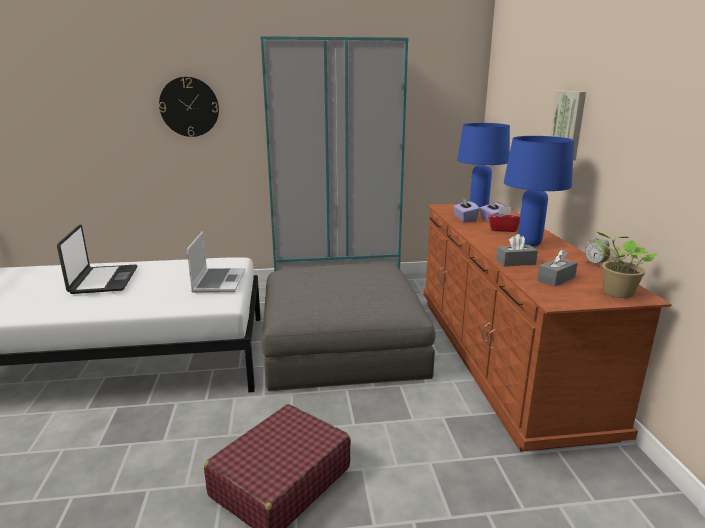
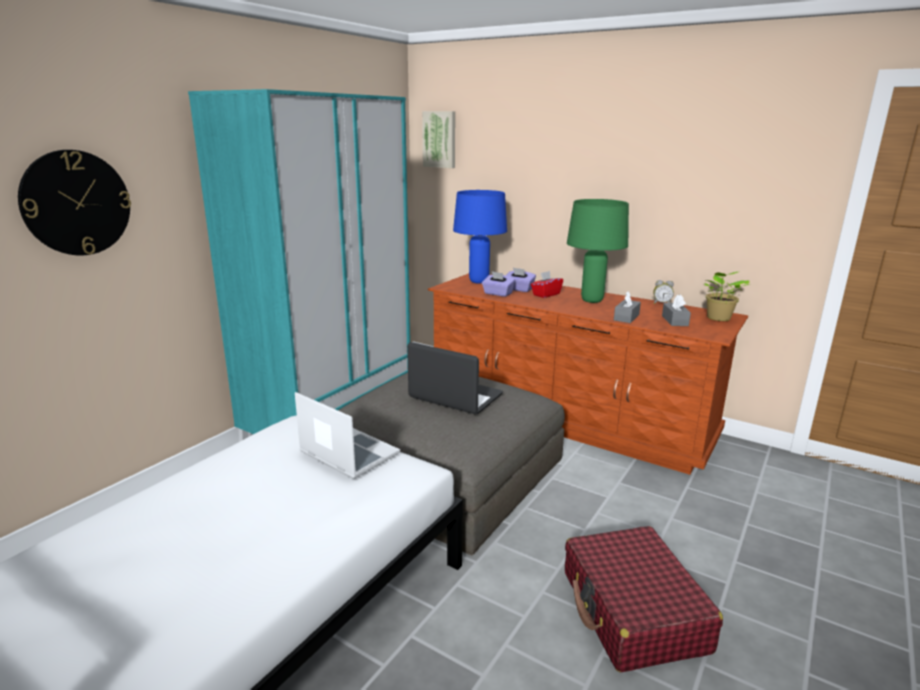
camera: 50 degrees left, 0 degrees up
laptop [57,224,137,294] -> laptop moved to [407,342,503,415]
blue table lamp [504,136,574,246] -> green table lamp [567,199,629,303]
picture [551,91,586,160] -> picture moved to [422,111,455,168]

